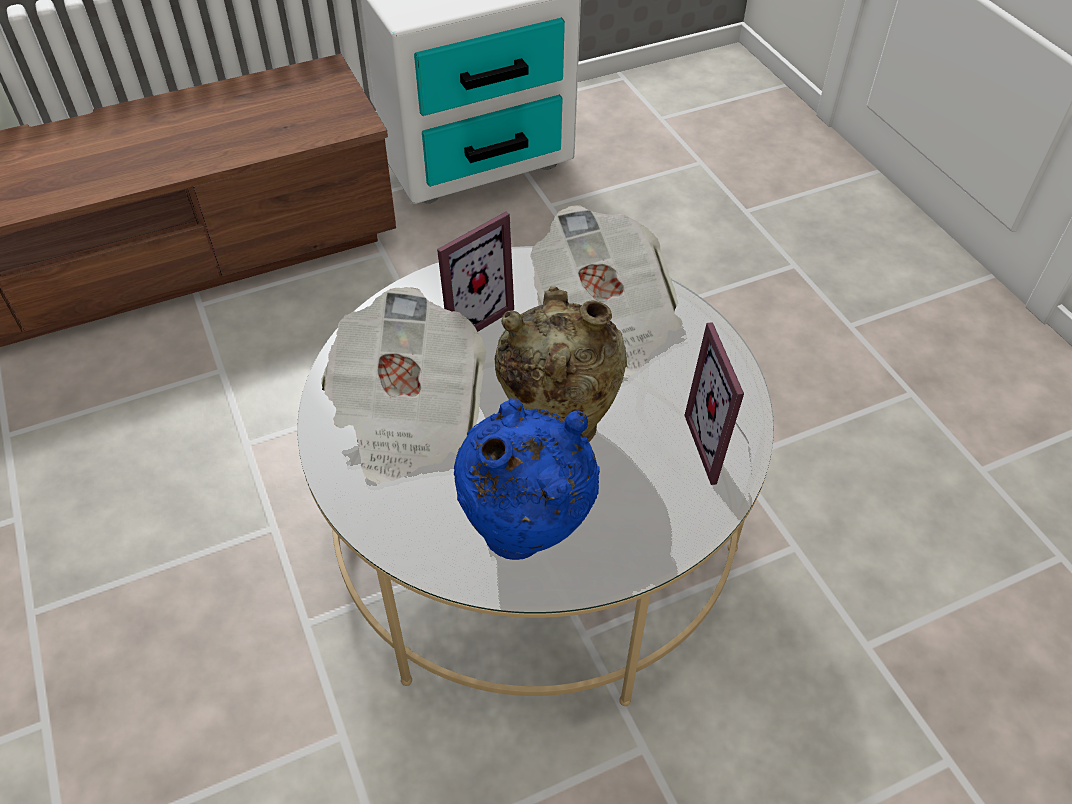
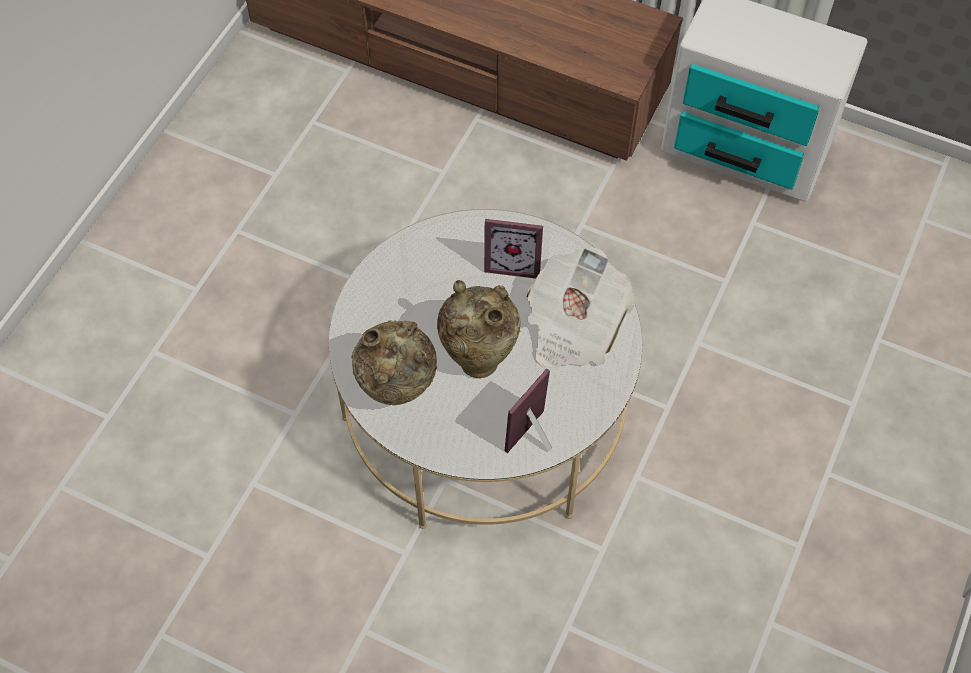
camera: 50 degrees right, 10 degrees up
newspaper [321,287,487,484] -> none
blue vase [454,398,600,560] -> beige vase [352,320,437,405]

